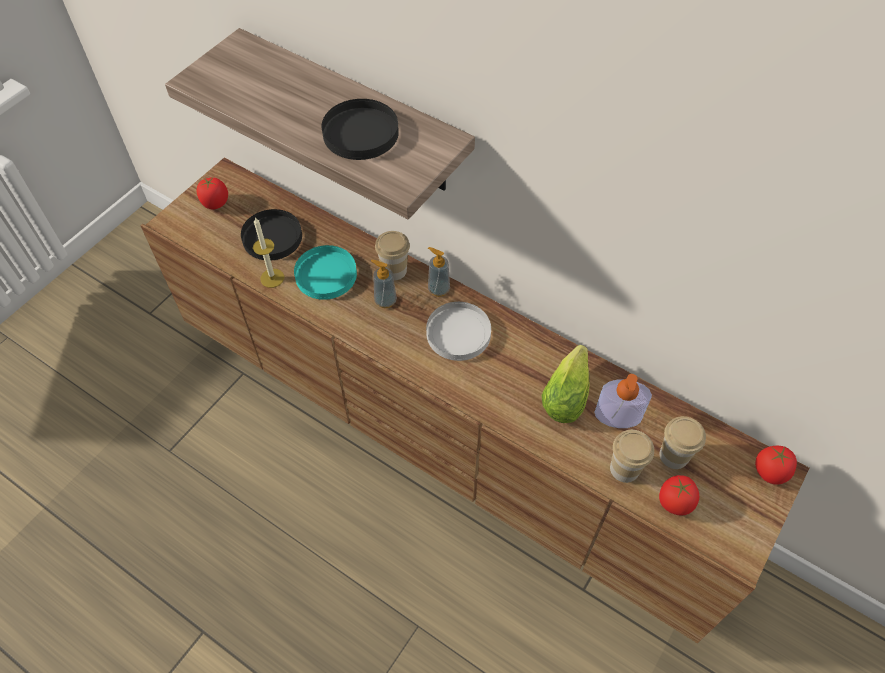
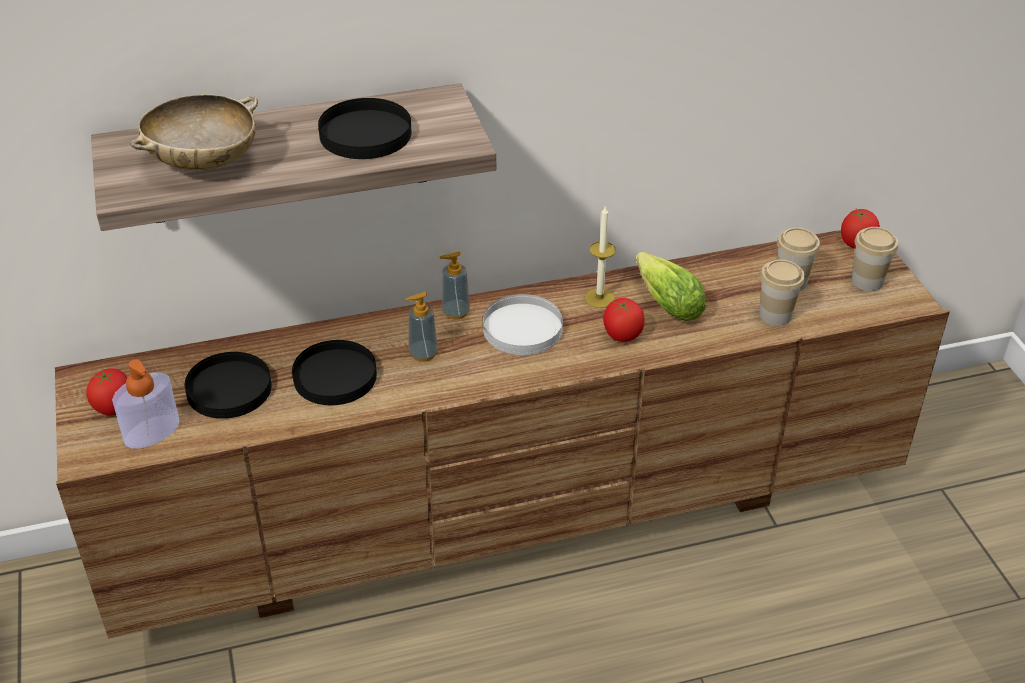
camera: 50 degrees left, 15 degrees down
candle [253,217,285,288] -> candle moved to [585,205,616,308]
turquoise plate [294,245,357,300] -> black plate [292,340,377,405]
cup [375,231,410,281] -> cup moved to [852,227,898,291]
soap dispenser [594,374,652,428] -> soap dispenser moved to [112,359,179,449]
tomato [659,475,699,516] -> tomato moved to [603,298,645,342]
none -> beige bowl [130,94,258,170]

